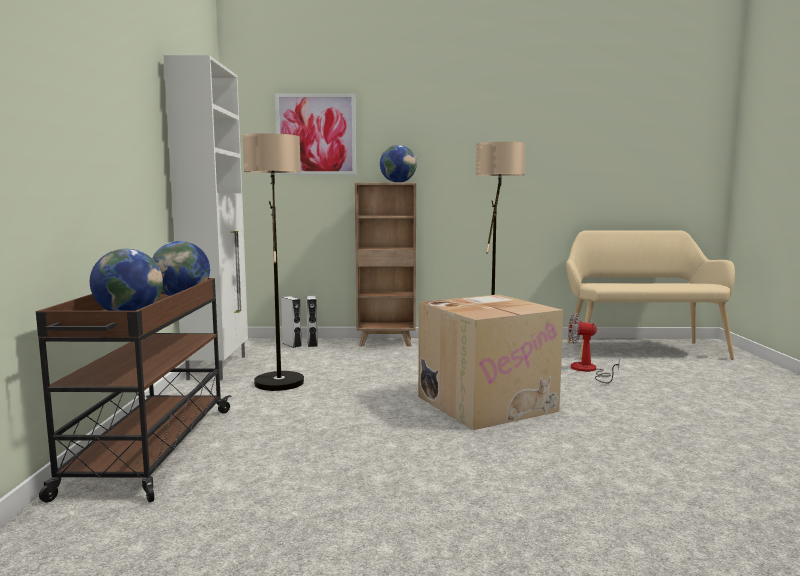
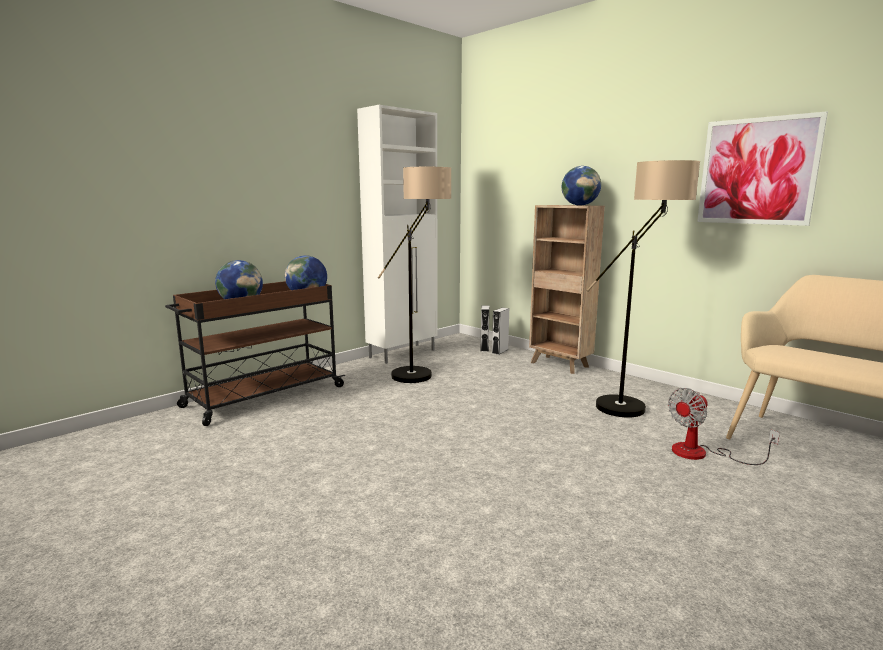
camera: 45 degrees right, 5 degrees up
picture [275,93,356,175] -> picture moved to [697,111,828,226]
cardboard box [418,294,564,430] -> none
fan [568,313,620,383] -> fan turned 105 degrees counterclockwise [668,388,780,465]

